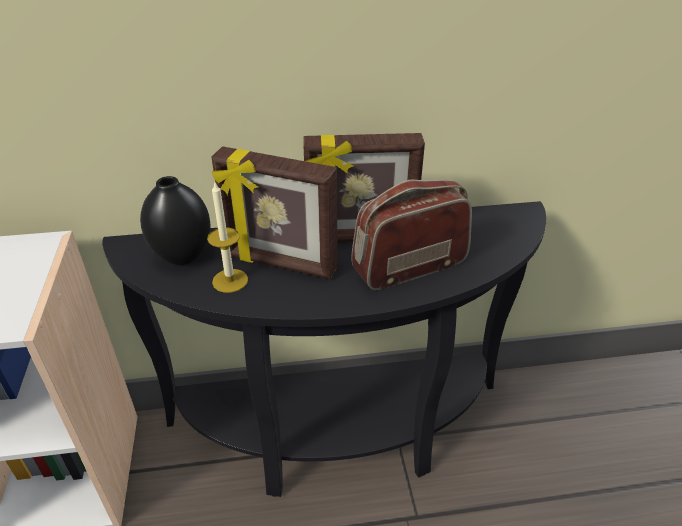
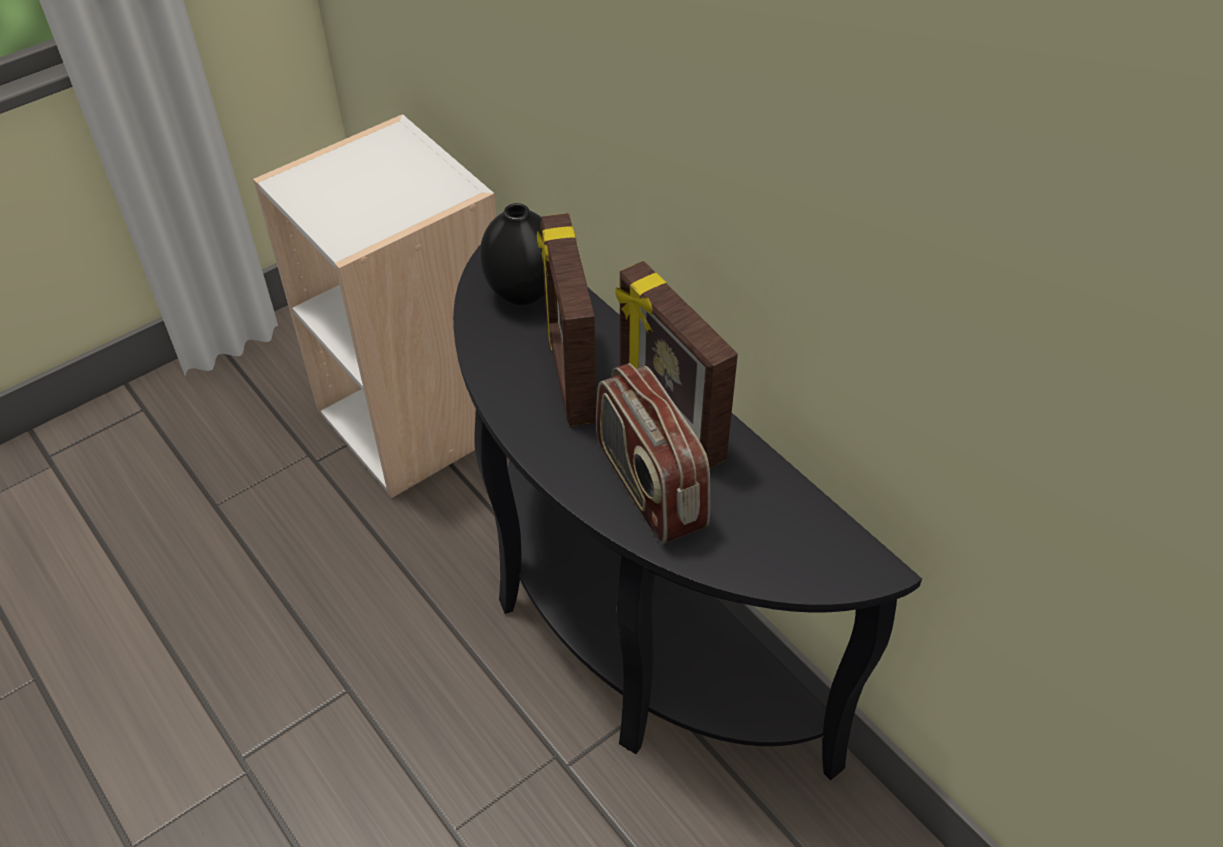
camera: 60 degrees right, 10 degrees up
candle [207,182,248,293] -> none
radio [352,180,472,290] -> radio turned 150 degrees counterclockwise [596,363,710,544]

